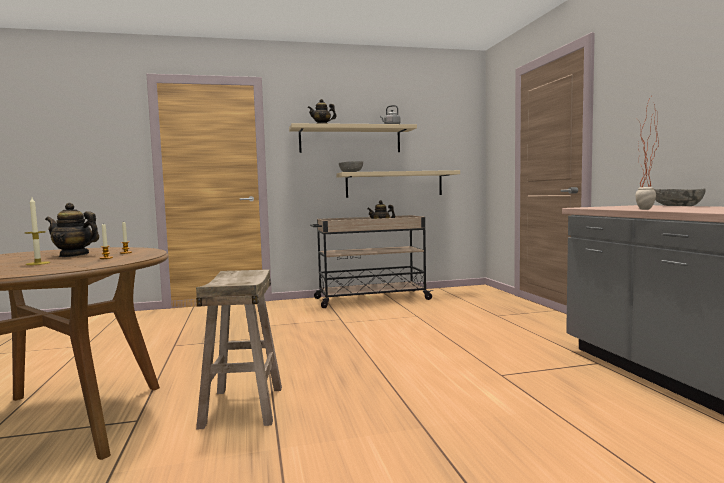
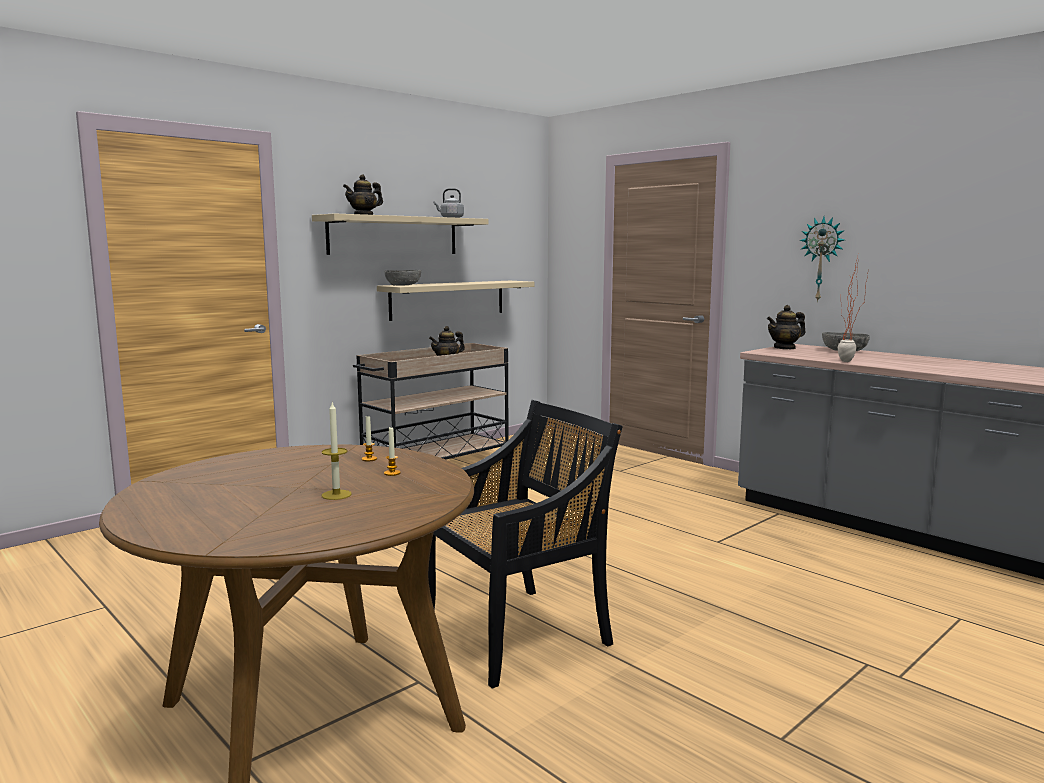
camera: 30 degrees left, 5 degrees up
teapot [45,203,99,257] -> teapot moved to [767,305,806,349]
beige stool [196,269,282,430] -> black chair [428,400,623,689]
none -> wall clock [800,217,845,302]

